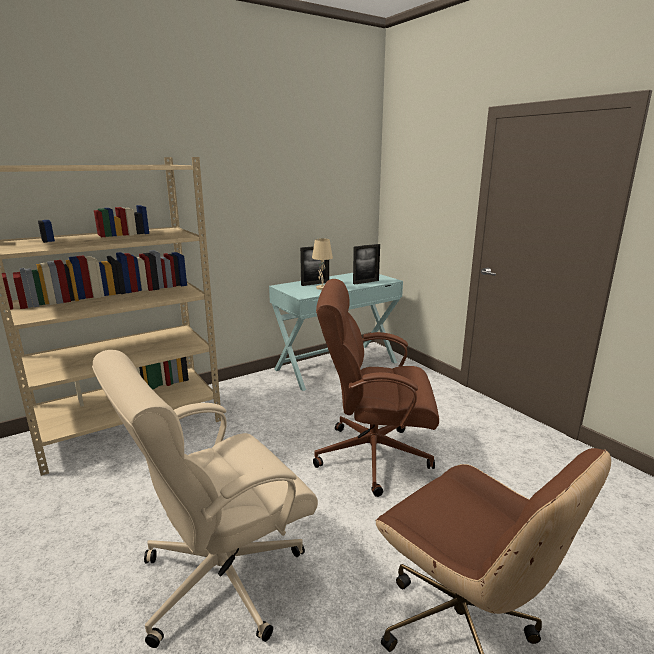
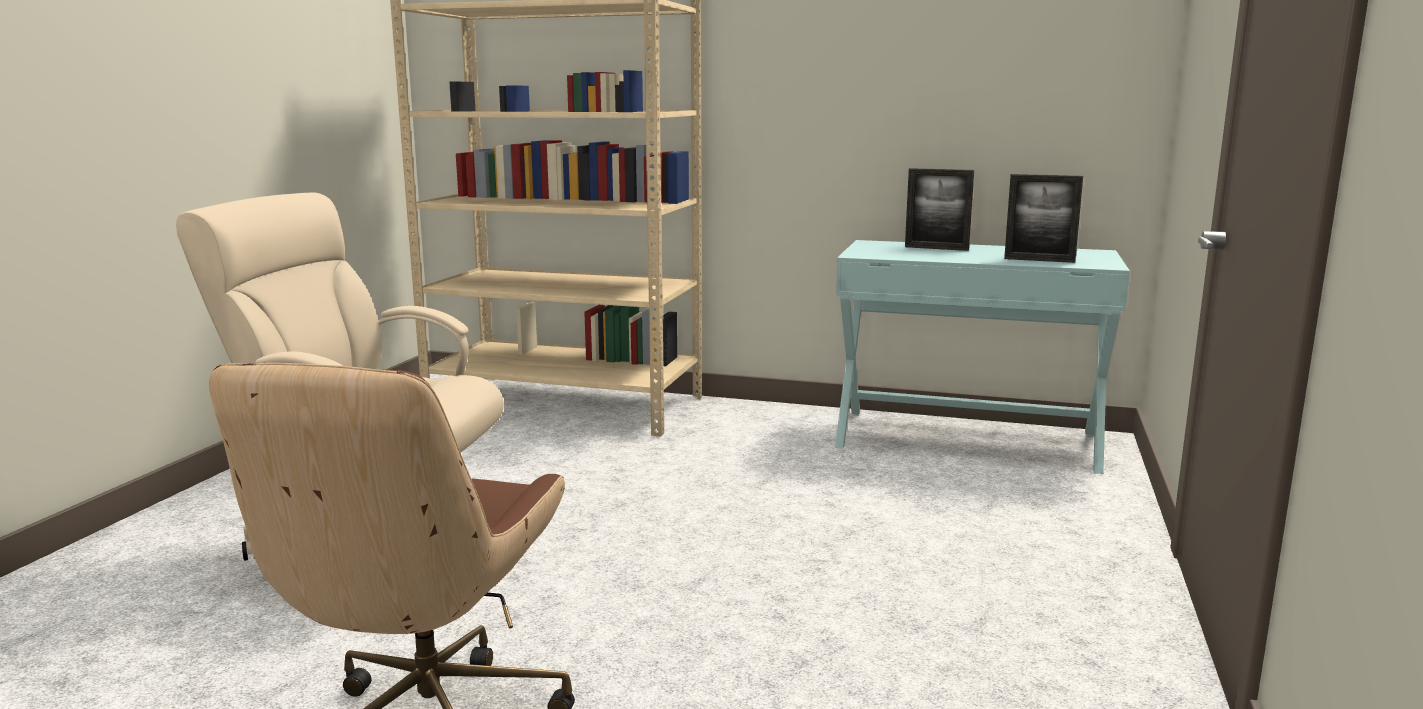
camera: 50 degrees right, 5 degrees down
beige table lamp [312,238,333,290] -> none
brown office chair [313,279,439,497] -> none

